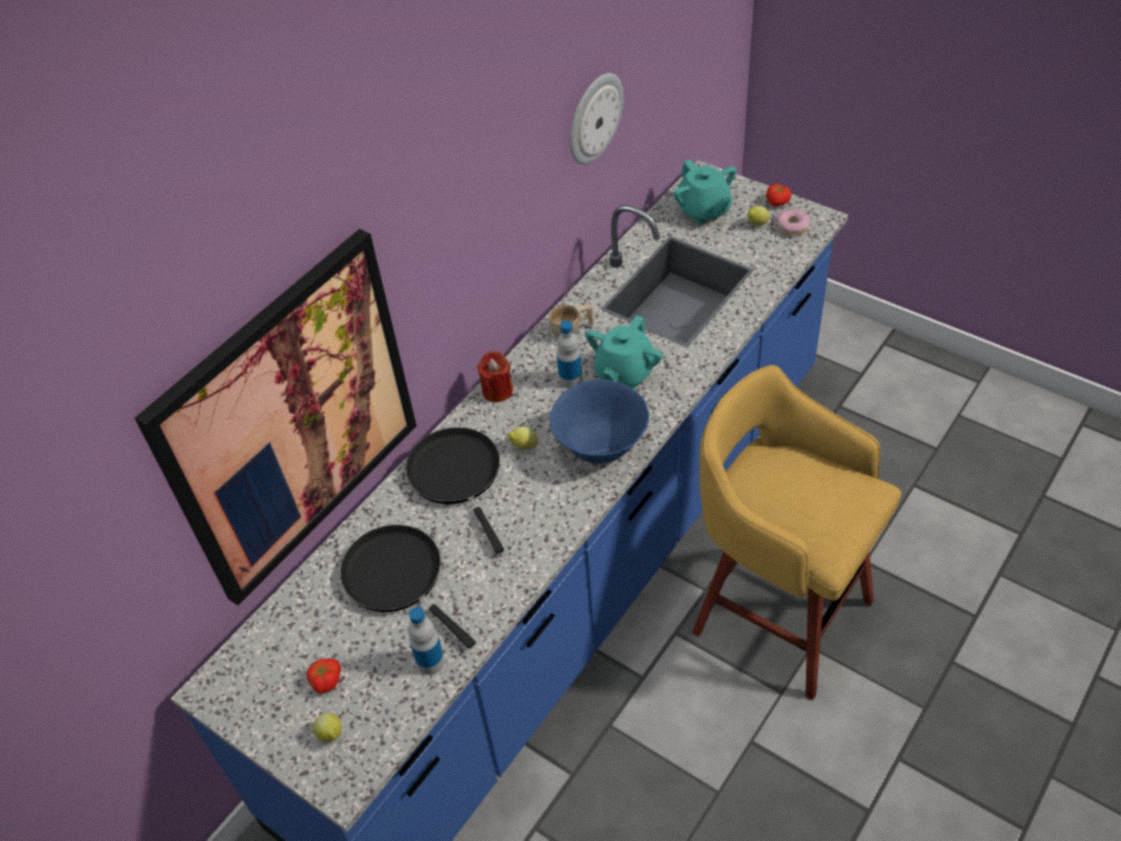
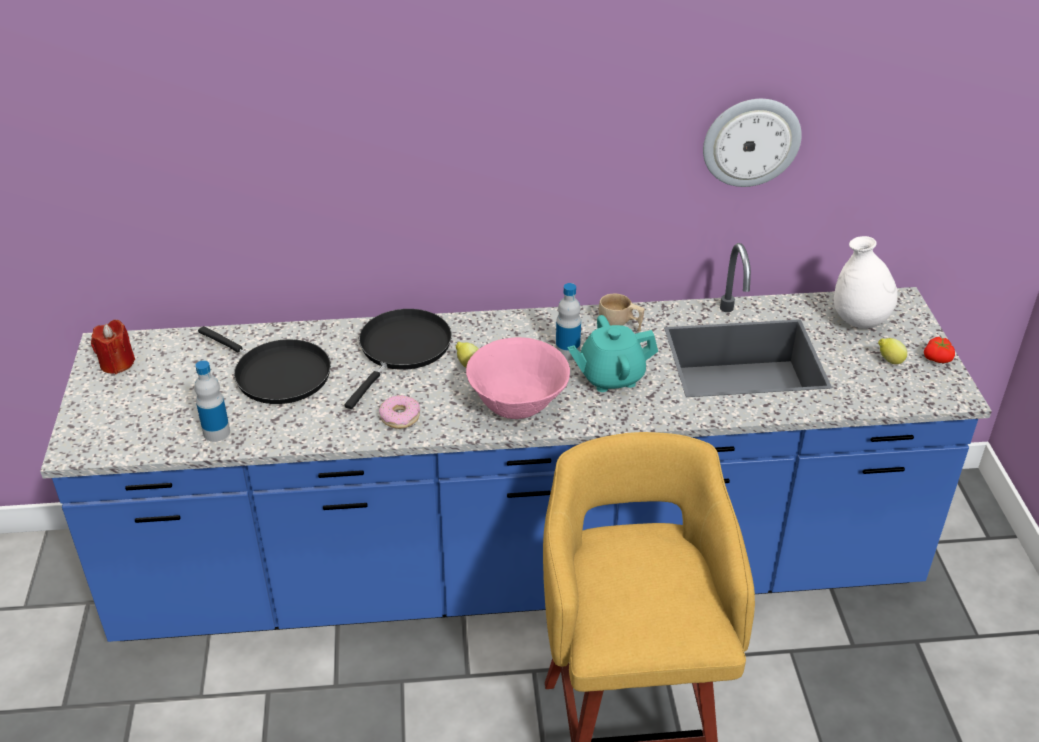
camera: 45 degrees right, 10 degrees down
picture [135,229,417,605] -> none
tomato [306,659,341,694] -> none
lemon [313,713,342,742] -> none
black frying pan [340,525,476,648] -> black frying pan turned 120 degrees clockwise [198,326,331,404]
red candle [477,351,513,402] -> red candle moved to [91,320,135,374]
blue bowl [550,380,649,464] -> pink bowl [466,337,570,419]
turquoise teapot [673,159,737,224] -> white vase [834,236,898,329]
donut [777,209,810,236] -> donut moved to [379,395,420,429]

